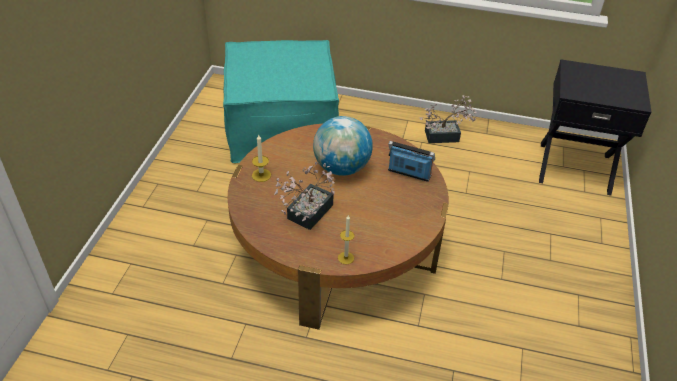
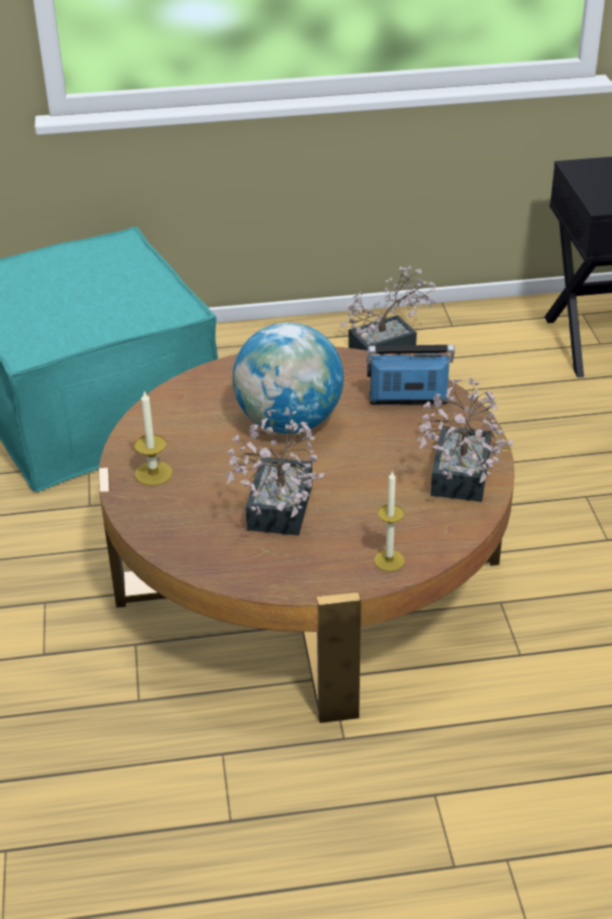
camera: 20 degrees left, 5 degrees down
none -> potted plant [417,377,514,502]

